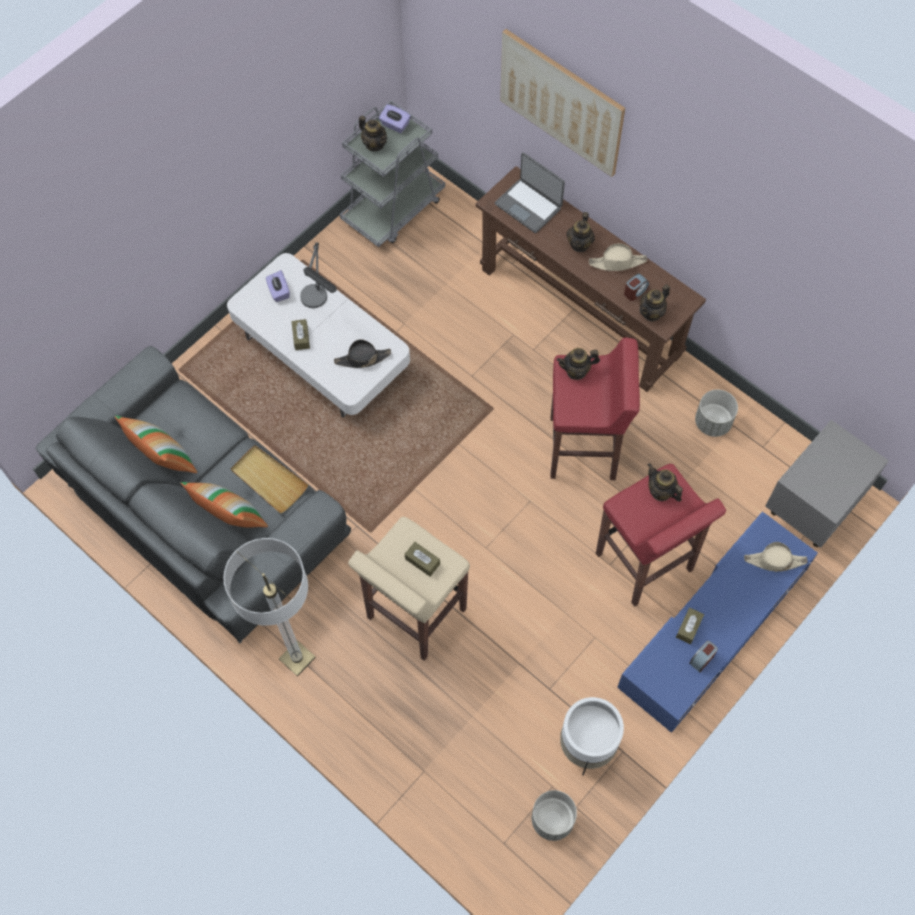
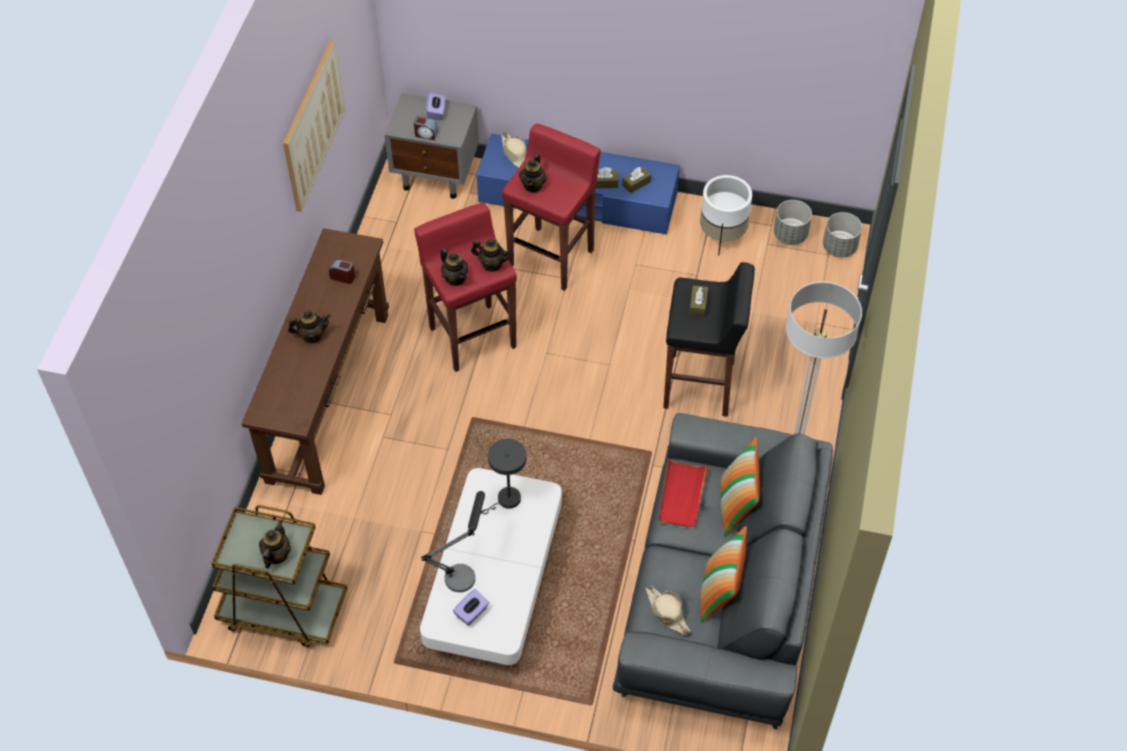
camera: 120 degrees left, 10 degrees down
beige tray [230,445,308,513] -> red tray [659,458,709,529]
brown tissue box [292,319,310,350] -> brown tissue box moved to [622,167,651,193]
black hat [334,339,391,368] -> grey table lamp [481,439,527,514]
grey cart [340,100,445,247] -> brown cart [211,505,347,647]
beige stool [348,517,470,661] -> black stool [663,262,755,417]
purple tissue box [379,104,411,133] -> purple tissue box moved to [426,93,445,120]
laptop [494,152,565,233] -> none
picture [500,29,625,177] -> picture moved to [283,40,345,212]
beige hat [589,243,647,271] -> beige hat moved to [646,585,691,635]
teapot [639,284,670,322] -> teapot moved to [471,239,511,271]
alarm clock [689,641,718,672] -> alarm clock moved to [414,116,438,140]
grey planter [695,389,738,437] -> grey planter moved to [823,212,862,257]

